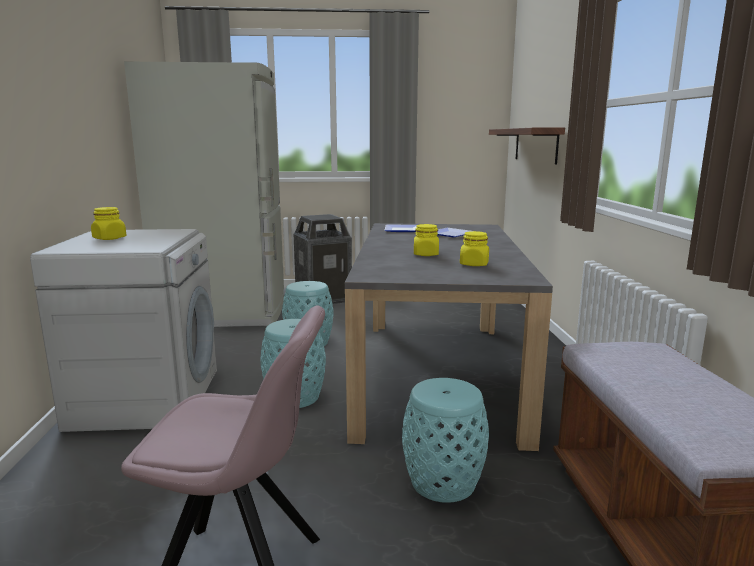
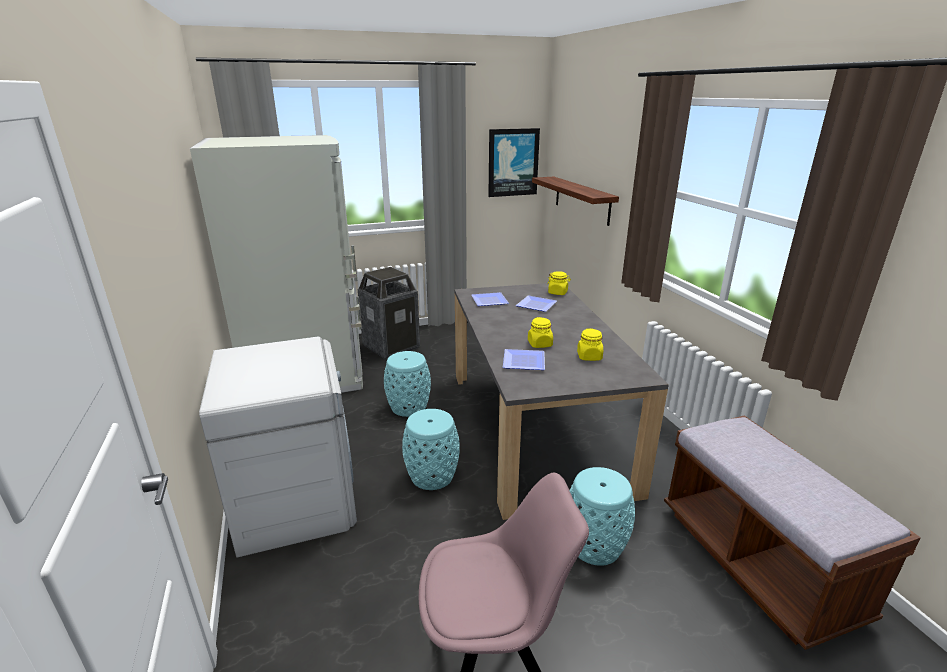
camera: 15 degrees left, 10 degrees up
yellow jar [91,207,126,240] -> yellow jar moved to [547,271,571,295]
none -> picture [488,128,540,197]
none -> plate [503,349,545,370]

